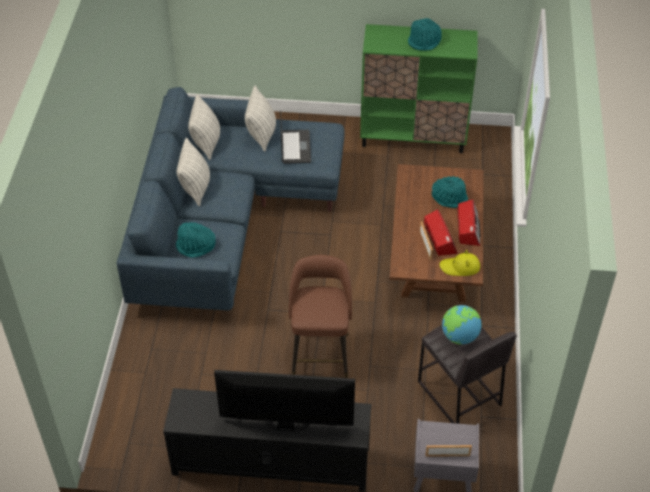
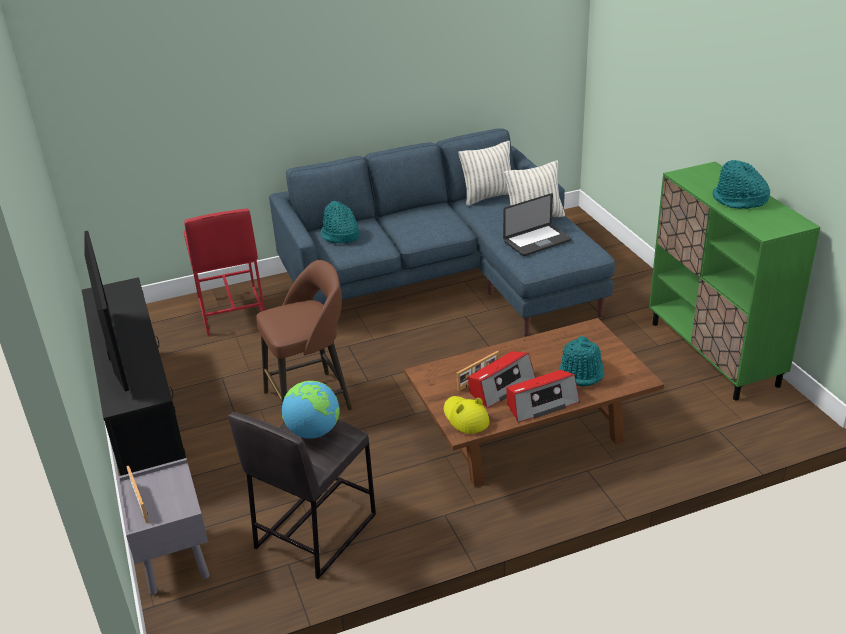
camera: 65 degrees right, 15 degrees down
pillow [177,137,210,206] -> none
none -> red stool [184,209,265,336]

